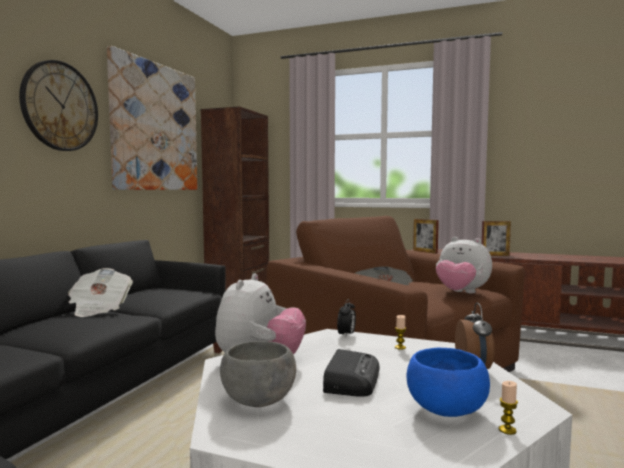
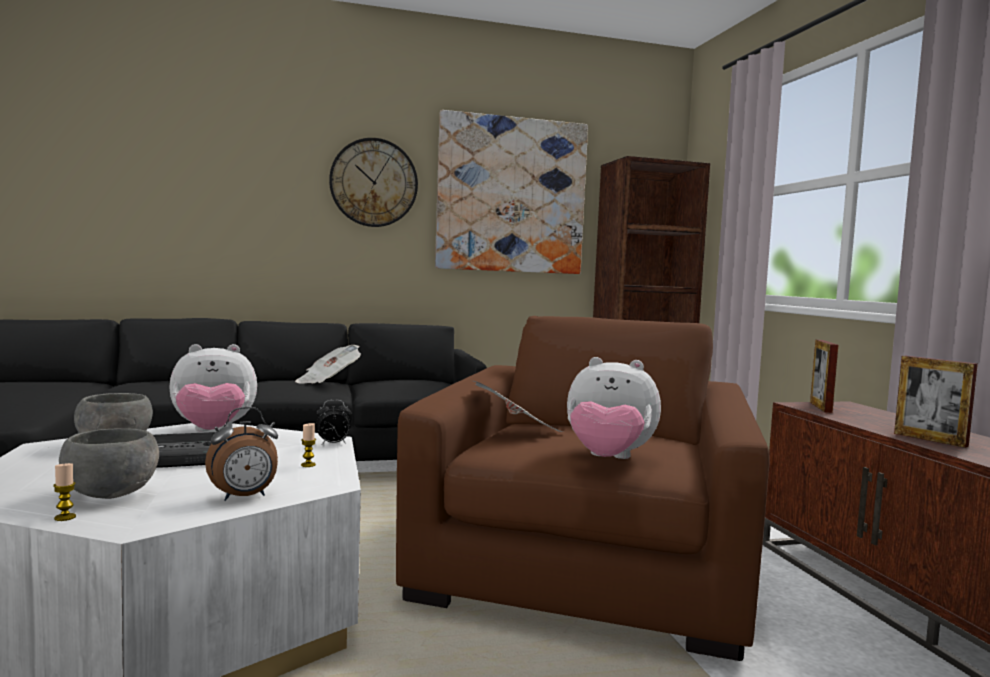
camera: 55 degrees right, 0 degrees up
blue bowl [406,348,490,417] -> grey bowl [59,428,159,499]
plush toy [436,237,492,294] -> plush toy turned 75 degrees counterclockwise [567,357,661,459]

